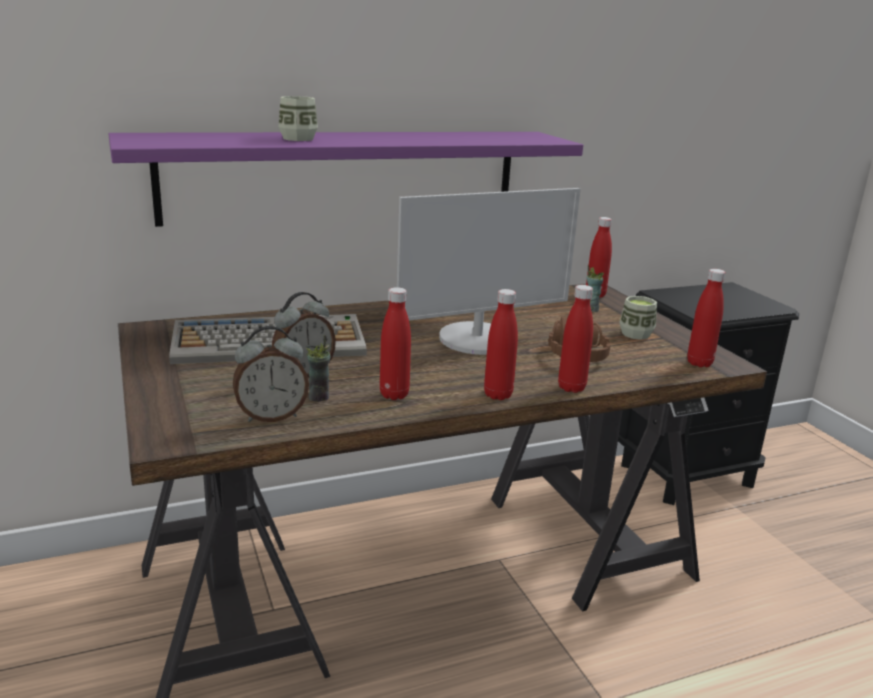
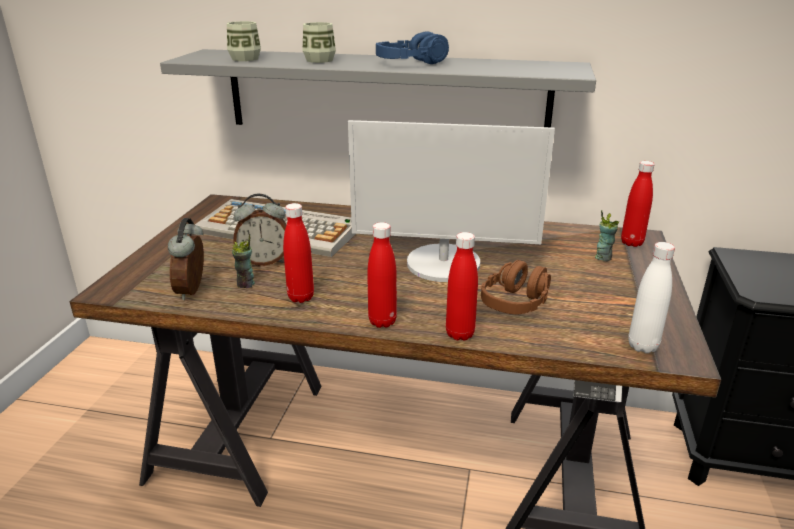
camera: 35 degrees right, 5 degrees up
purple shelf [108,132,583,227] -> grey shelf [160,49,596,127]
alarm clock [233,326,309,422] -> alarm clock turned 75 degrees clockwise [168,218,204,300]
cup [619,296,657,340] -> cup moved to [227,21,261,61]
red bottle [688,269,726,367] -> white bottle [629,242,675,353]
none -> blue headphones [376,31,449,64]

